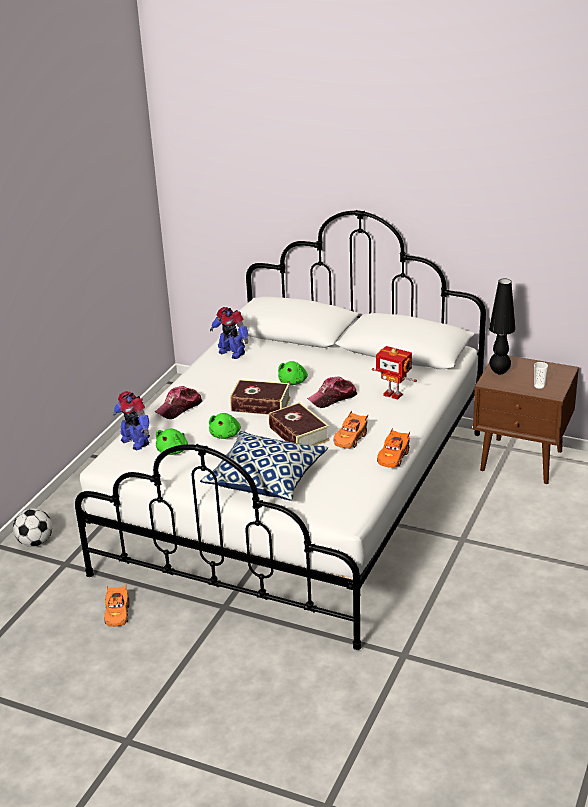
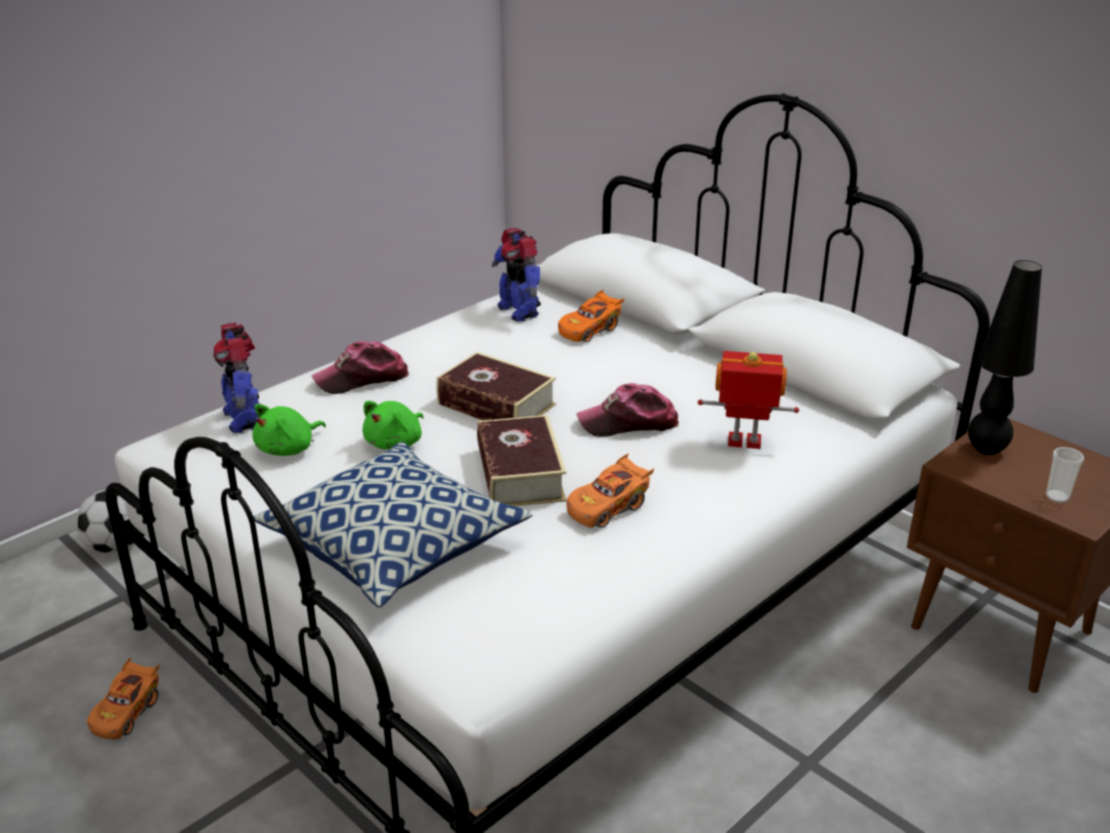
camera: 20 degrees right, 0 degrees up
green plush toy [278,361,308,385] -> none
toy robot [372,346,417,400] -> toy robot turned 135 degrees clockwise [698,351,799,449]
orange toy car [377,428,410,468] -> orange toy car moved to [558,289,625,342]

